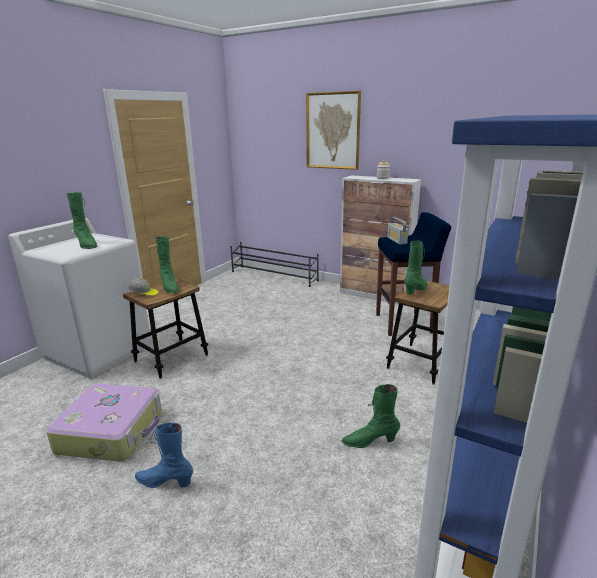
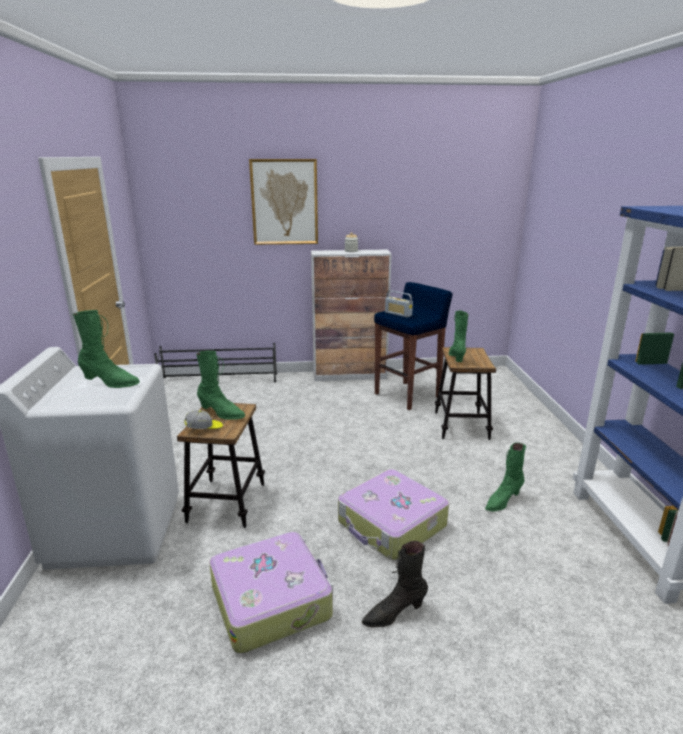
camera: 35 degrees left, 0 degrees up
blue boot [135,423,193,488] -> black boot [362,541,428,627]
none -> suitcase [338,469,449,560]

